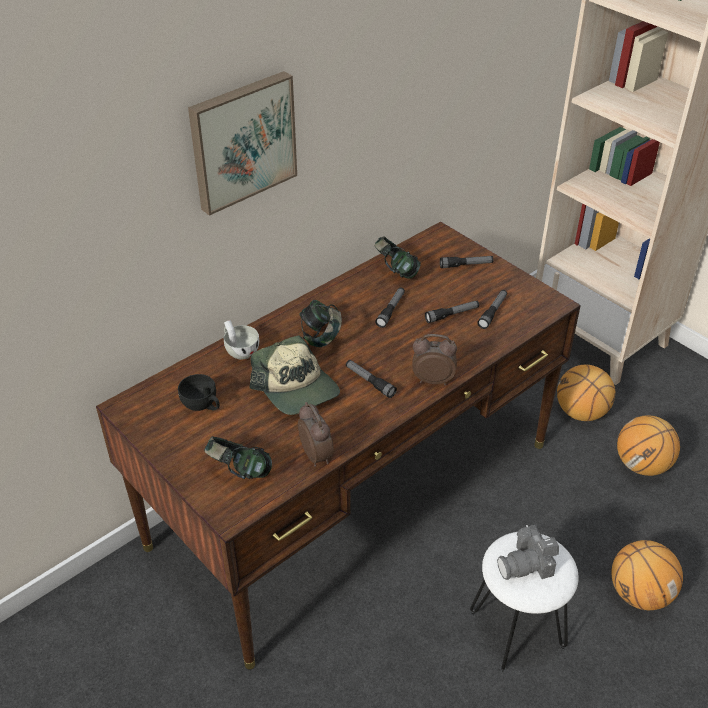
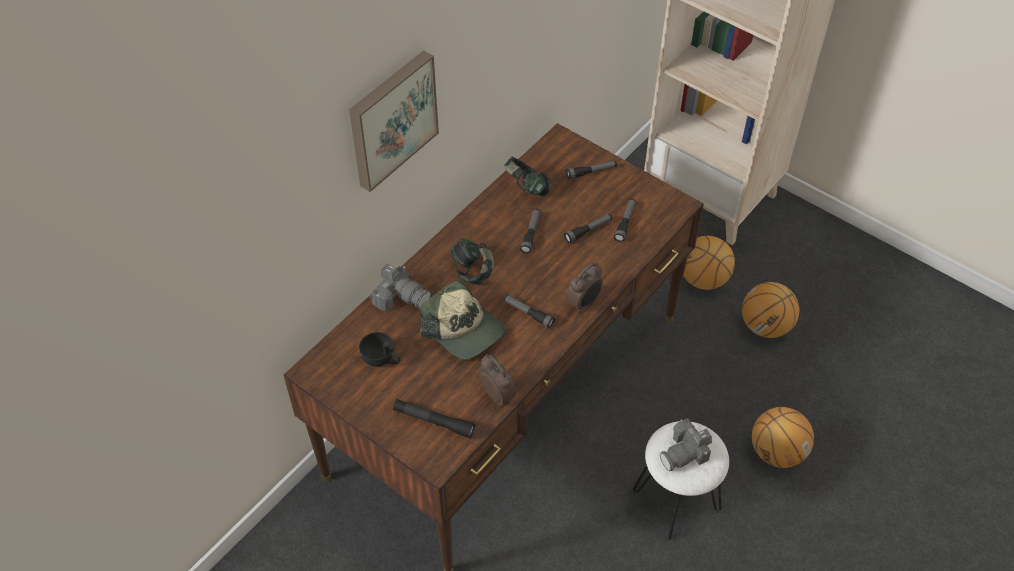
camera: 10 degrees left, 10 degrees up
headphones [204,436,272,479] -> black flashlight [393,399,475,438]
white cup [224,320,259,359] -> camera [370,264,431,311]
alarm clock [412,334,457,385] -> alarm clock turned 135 degrees clockwise [566,262,603,313]

